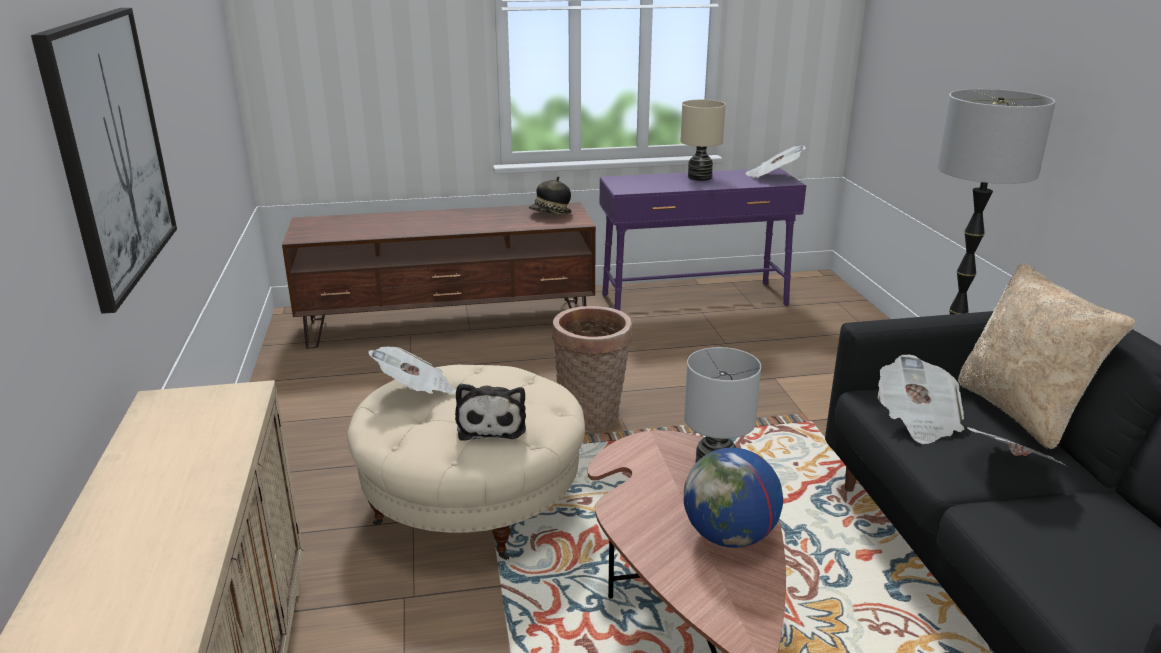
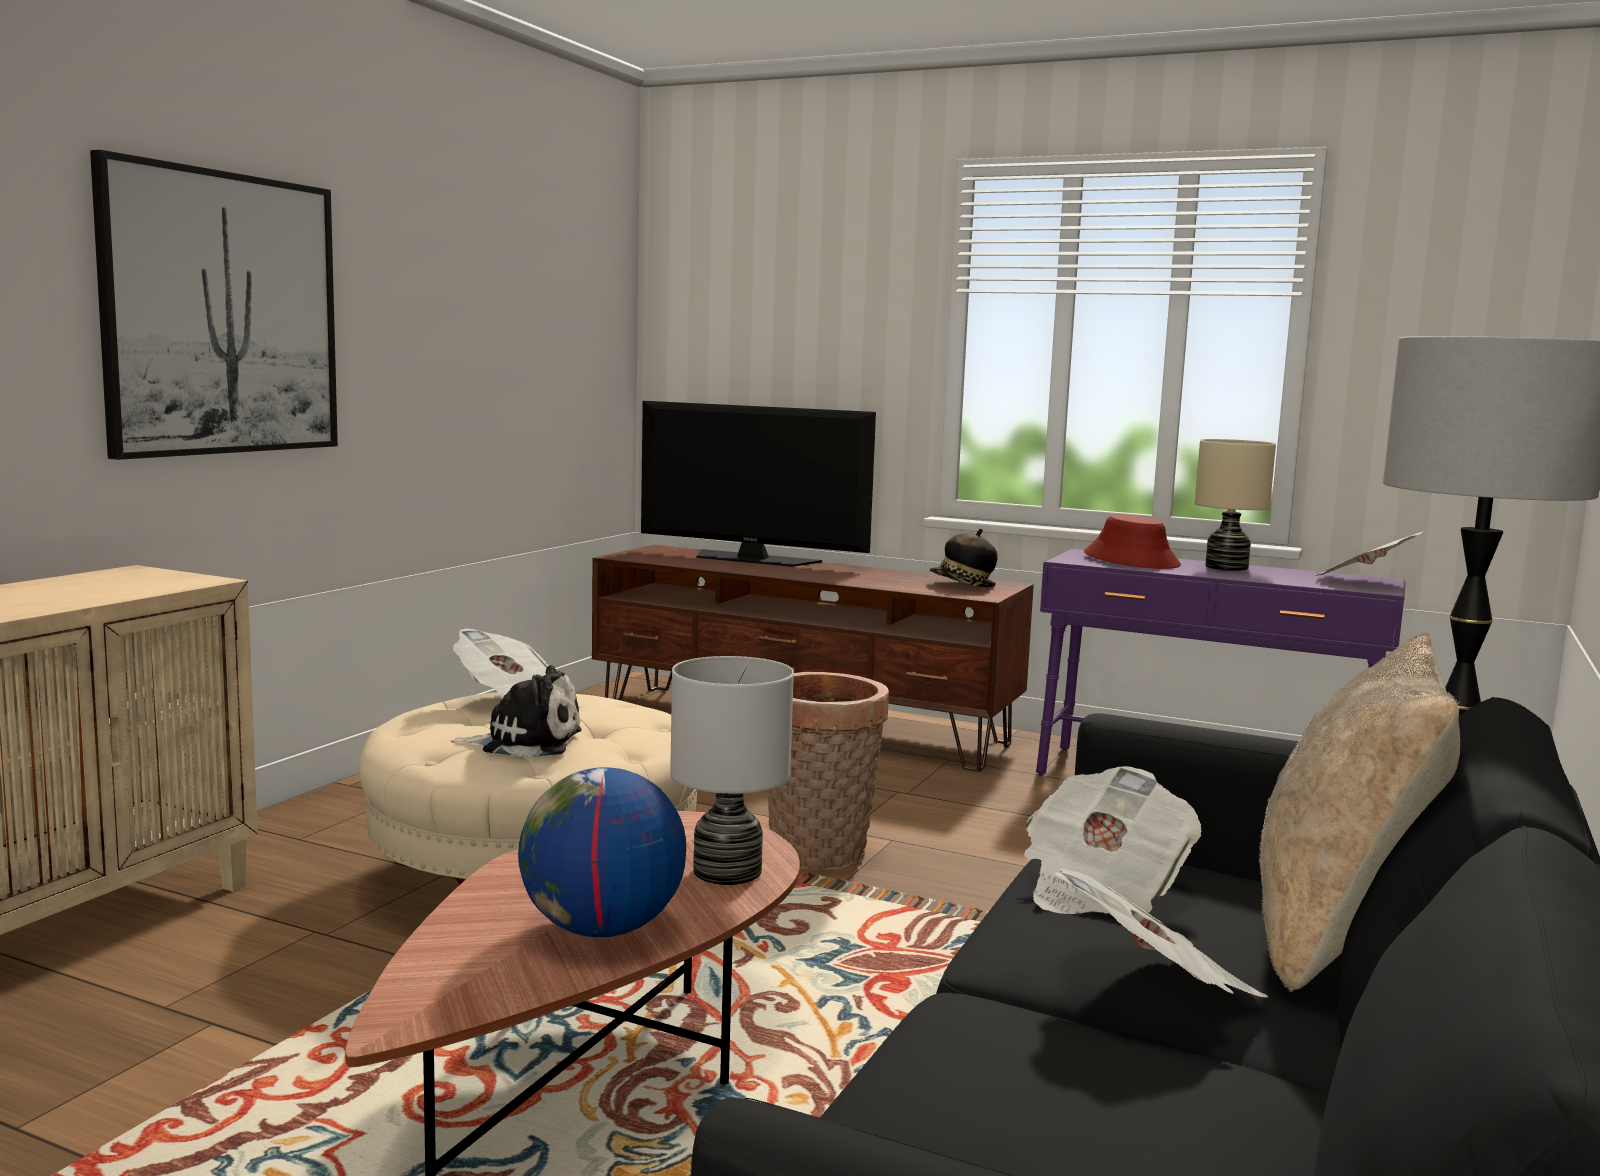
camera: 35 degrees right, 15 degrees down
plush toy [455,383,526,441] -> plush toy turned 120 degrees counterclockwise [451,665,582,758]
none -> television [641,401,876,567]
none -> red hat [1084,514,1181,569]

